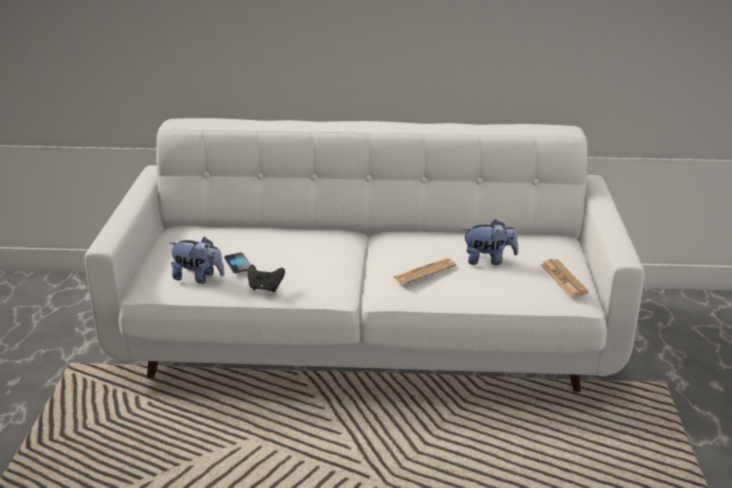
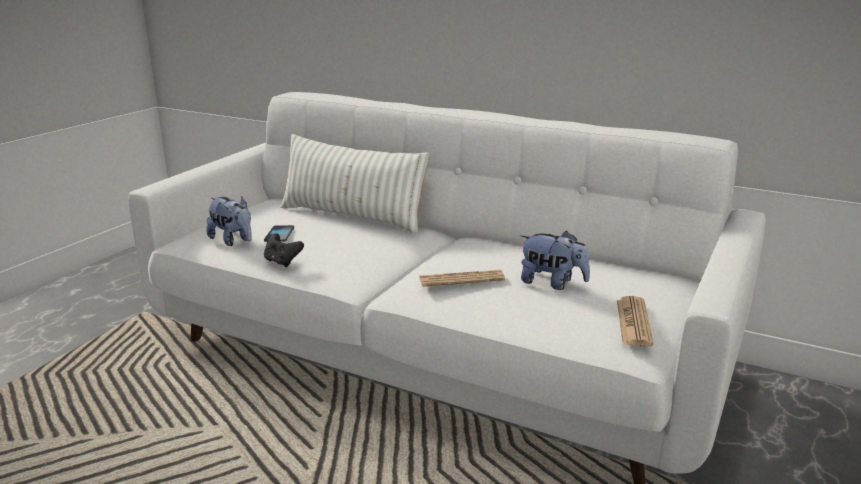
camera: 25 degrees right, 5 degrees down
none -> white pillow [281,134,430,234]

